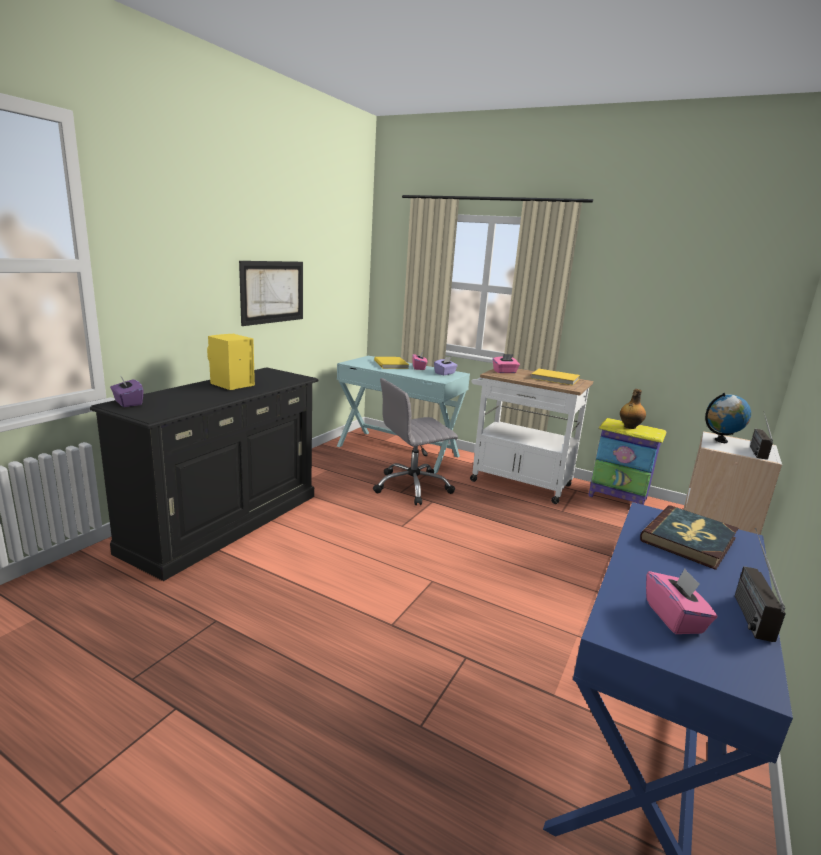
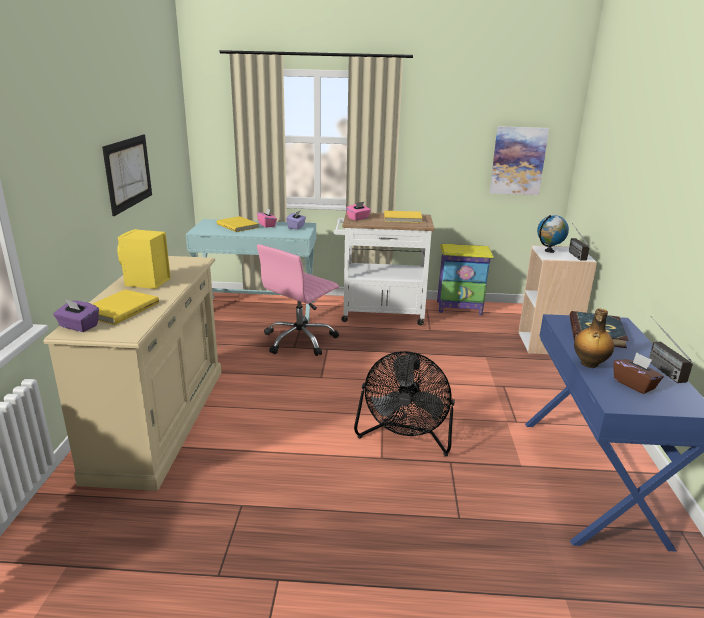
camera: 25 degrees left, 5 degrees up
black cabinet [90,367,319,581] -> beige cabinet [44,256,221,491]
grey office chair [373,378,458,505] -> pink office chair [257,244,339,356]
bottle [620,389,646,429] -> bottle moved to [574,309,614,368]
pink tissue box [646,569,717,634] -> brown tissue box [613,352,664,394]
none -> yellow book [93,289,159,325]
none -> black fan [354,351,455,457]
none -> picture [490,126,549,195]

